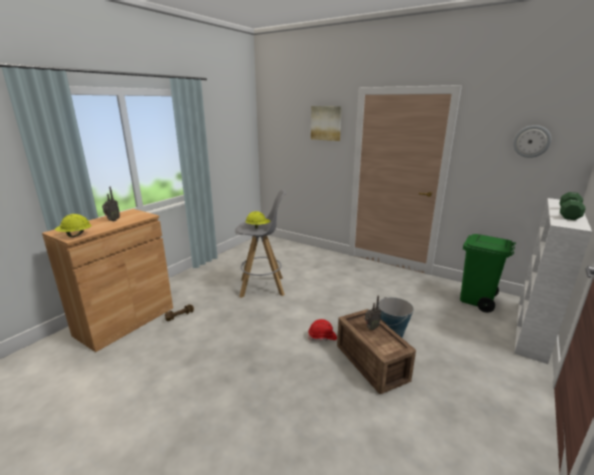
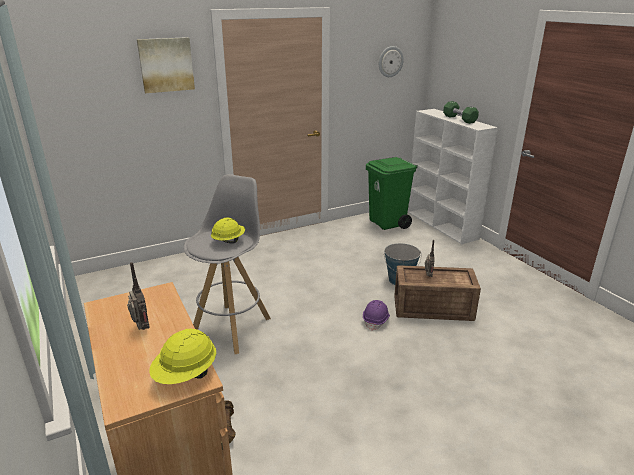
camera: 60 degrees left, 5 degrees up
red hard hat [308,319,337,341] -> purple hard hat [363,300,390,331]

